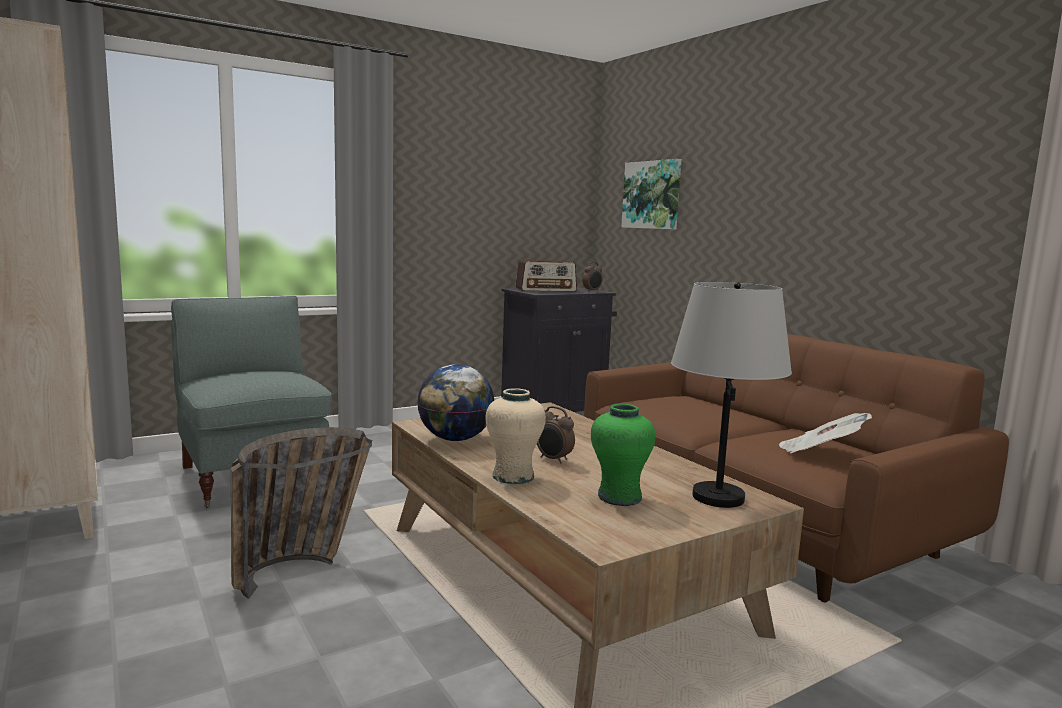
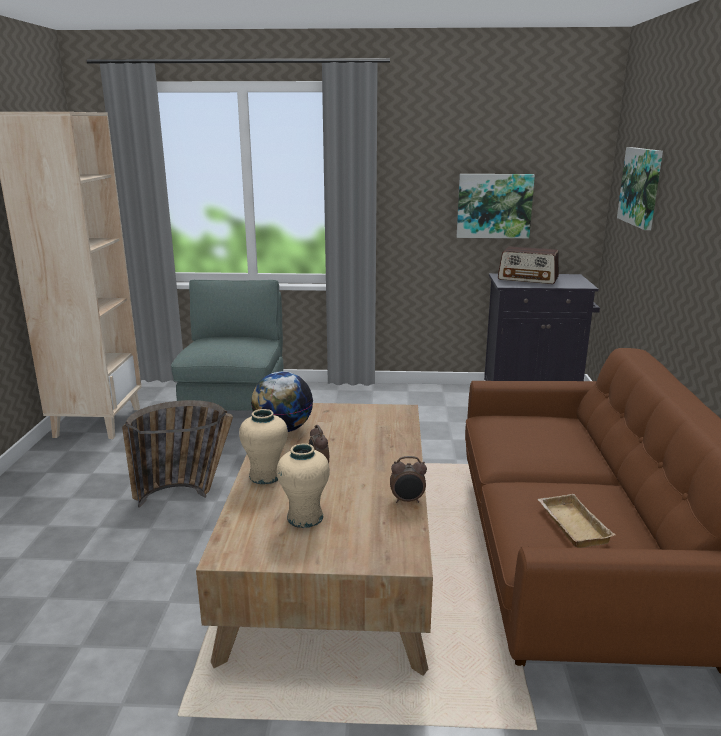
camera: 35 degrees right, 10 degrees up
alarm clock [582,262,602,291] -> alarm clock moved to [390,456,427,503]
green vase [591,403,655,506] -> beige vase [277,443,330,528]
grey table lamp [671,282,792,508] -> none
newspaper [779,413,872,453] -> beige tray [537,494,615,548]
none -> picture [457,174,535,238]

